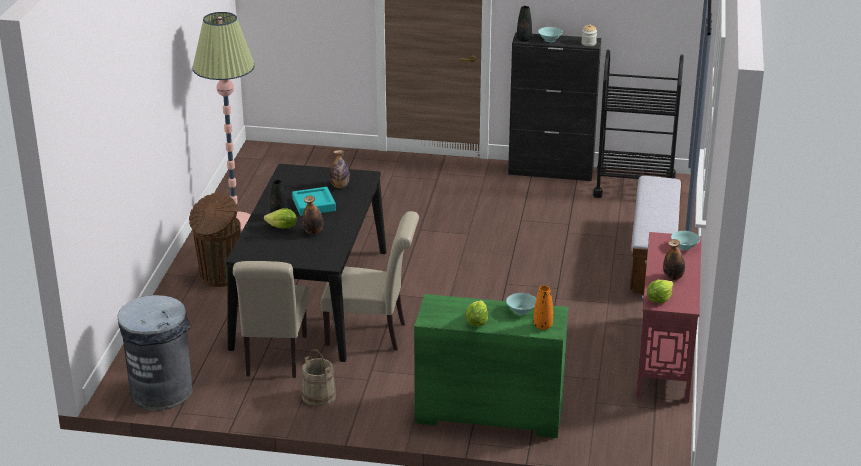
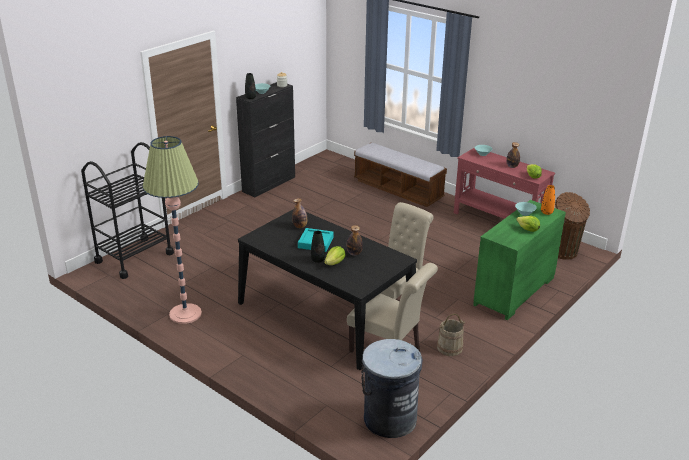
camera: 60 degrees left, 0 degrees up
brown trash can [189,193,241,287] -> brown trash can moved to [555,192,590,260]
black cart [593,50,684,198] -> black cart moved to [81,142,174,279]

